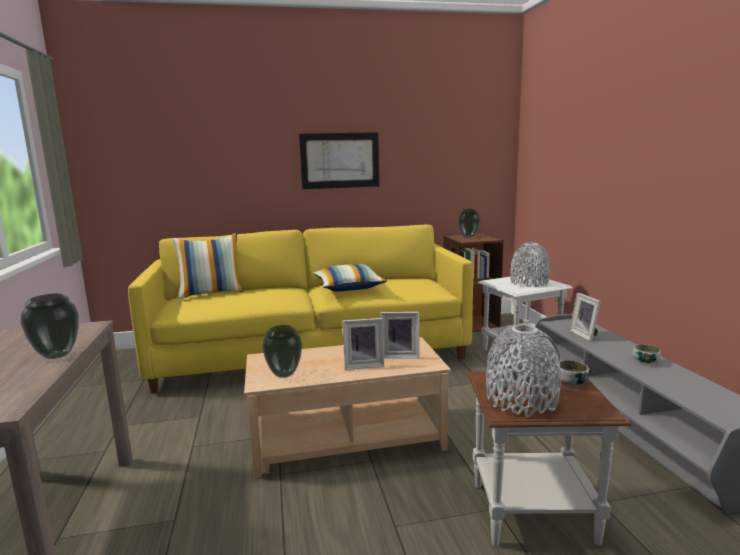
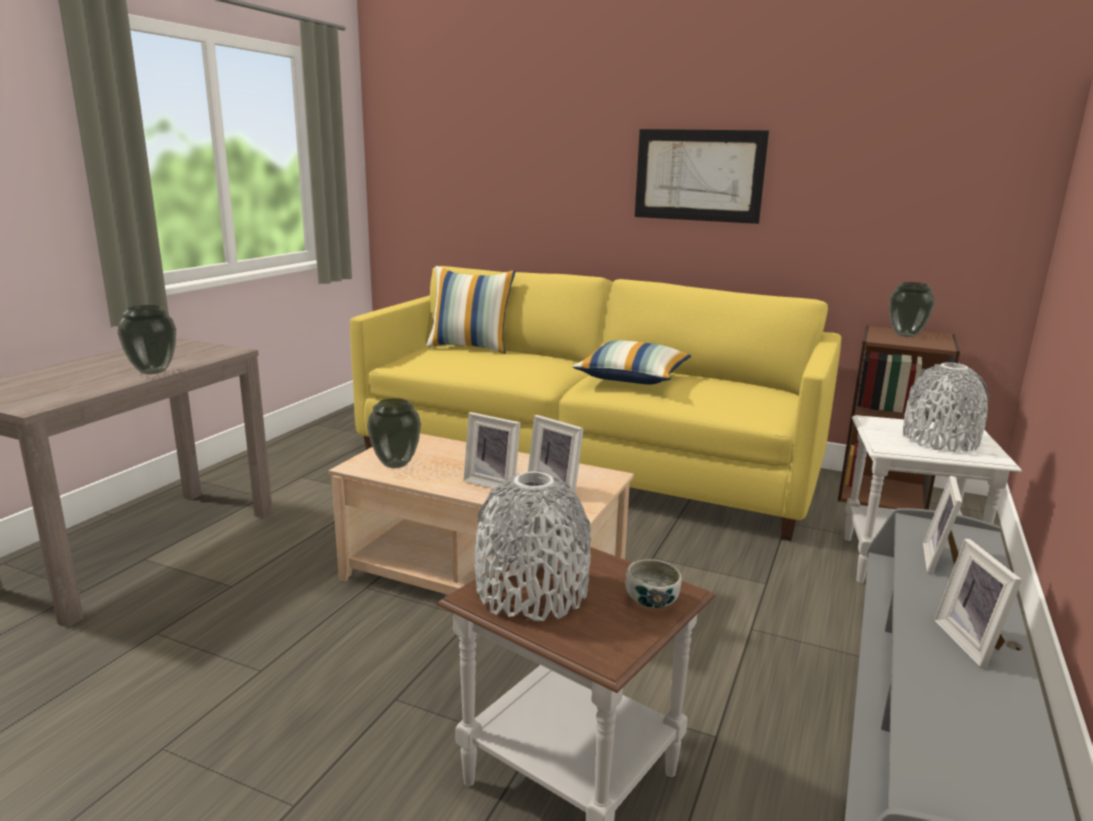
camera: 35 degrees right, 5 degrees up
bowl [633,344,661,364] -> picture frame [934,539,1022,668]

